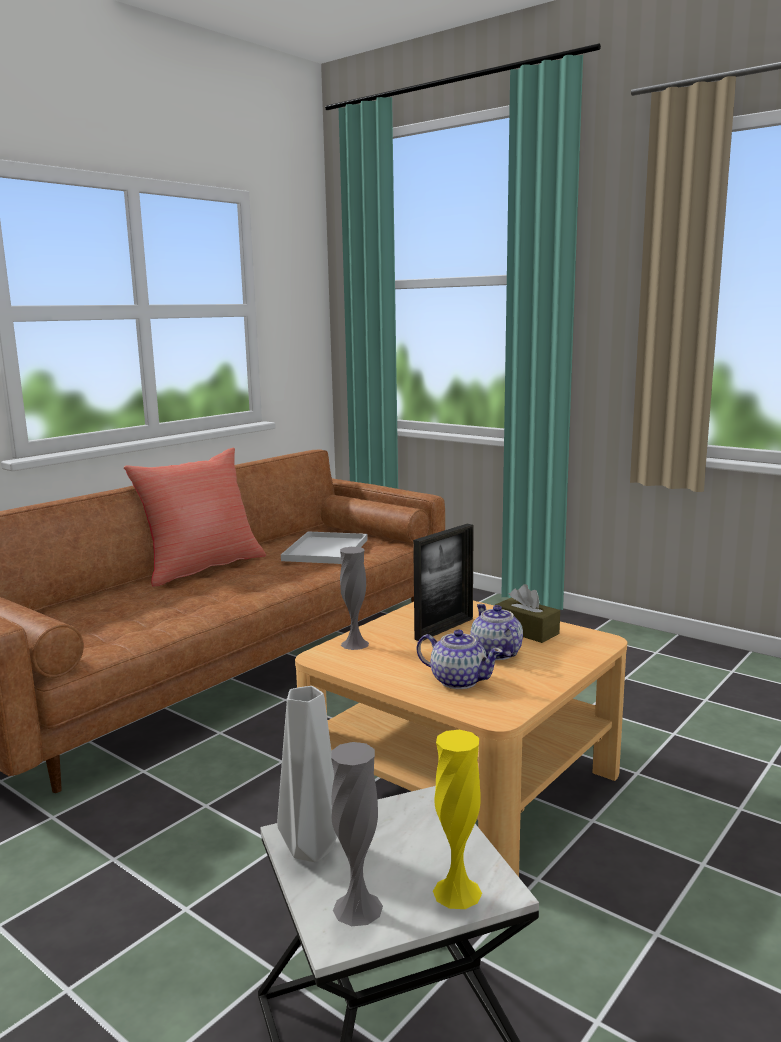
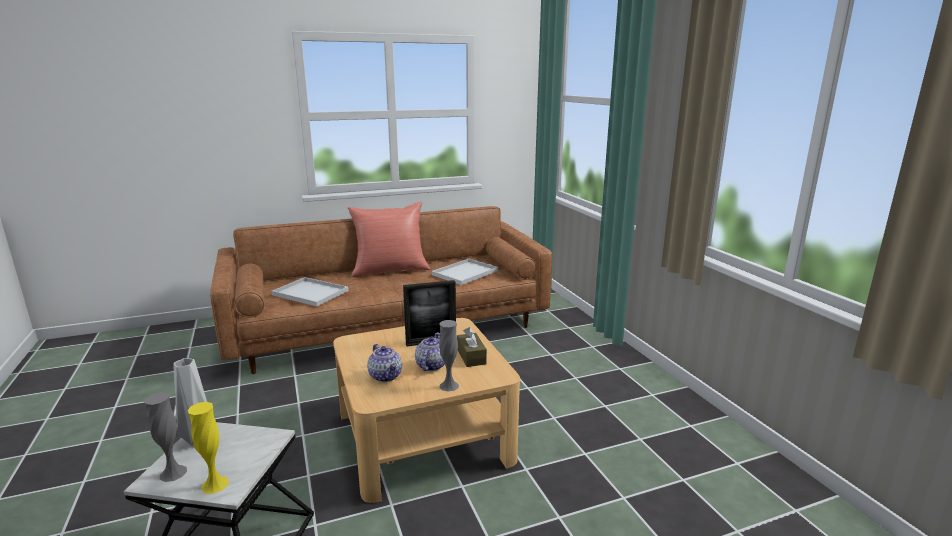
camera: 30 degrees right, 5 degrees up
grey vase [340,547,369,650] -> grey vase moved to [439,320,459,392]
none -> white tray [271,277,349,306]

